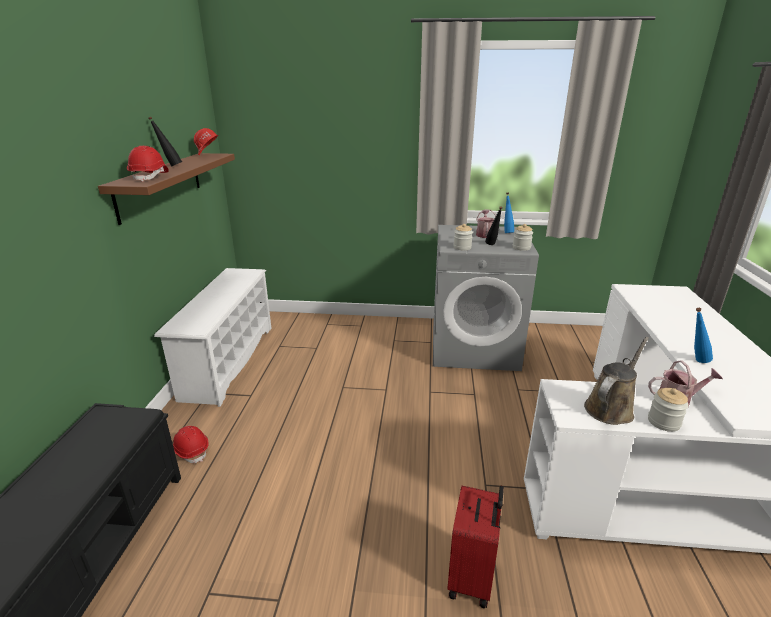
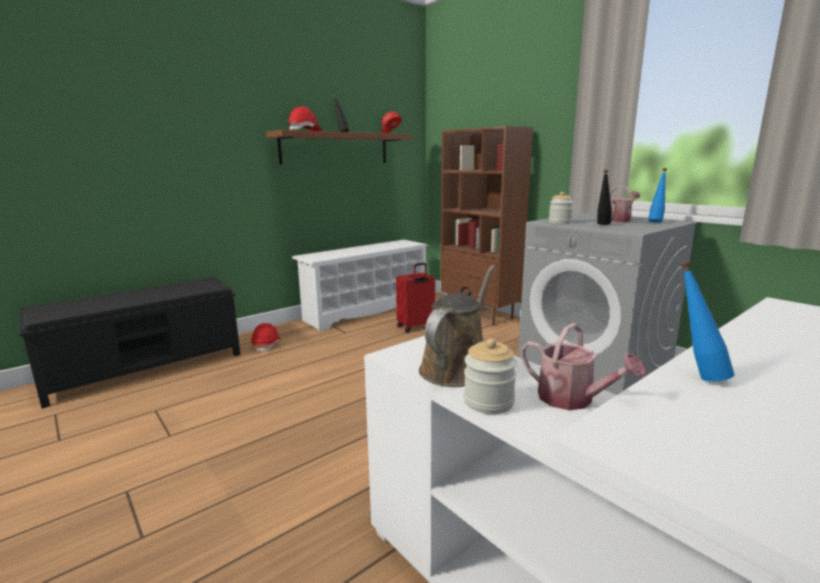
camera: 45 degrees right, 10 degrees down
red suitcase [448,485,504,608] -> red suitcase moved to [396,263,435,332]
jar [513,224,533,251] -> none
brown watering can [584,337,649,425] -> brown watering can turned 60 degrees counterclockwise [419,265,495,387]
none -> brown bookcase [441,126,533,326]

